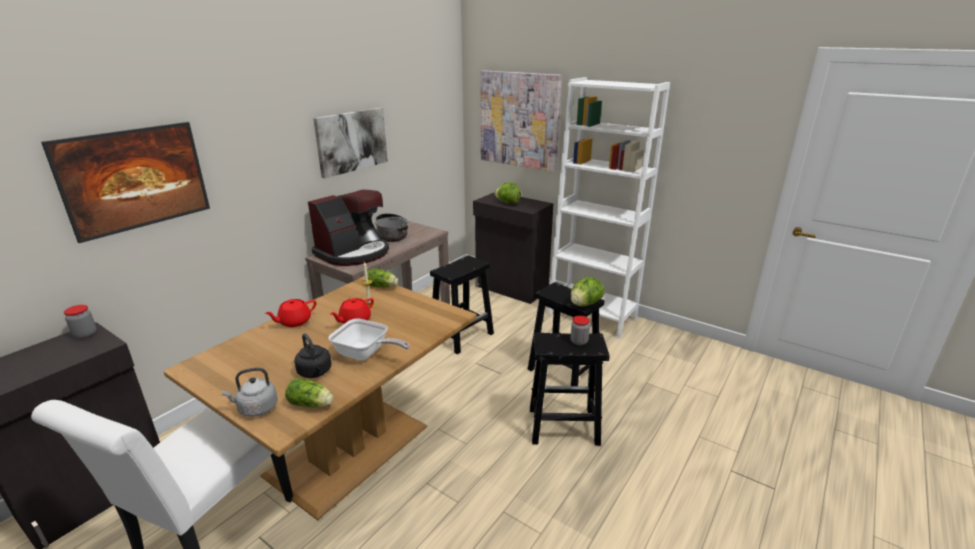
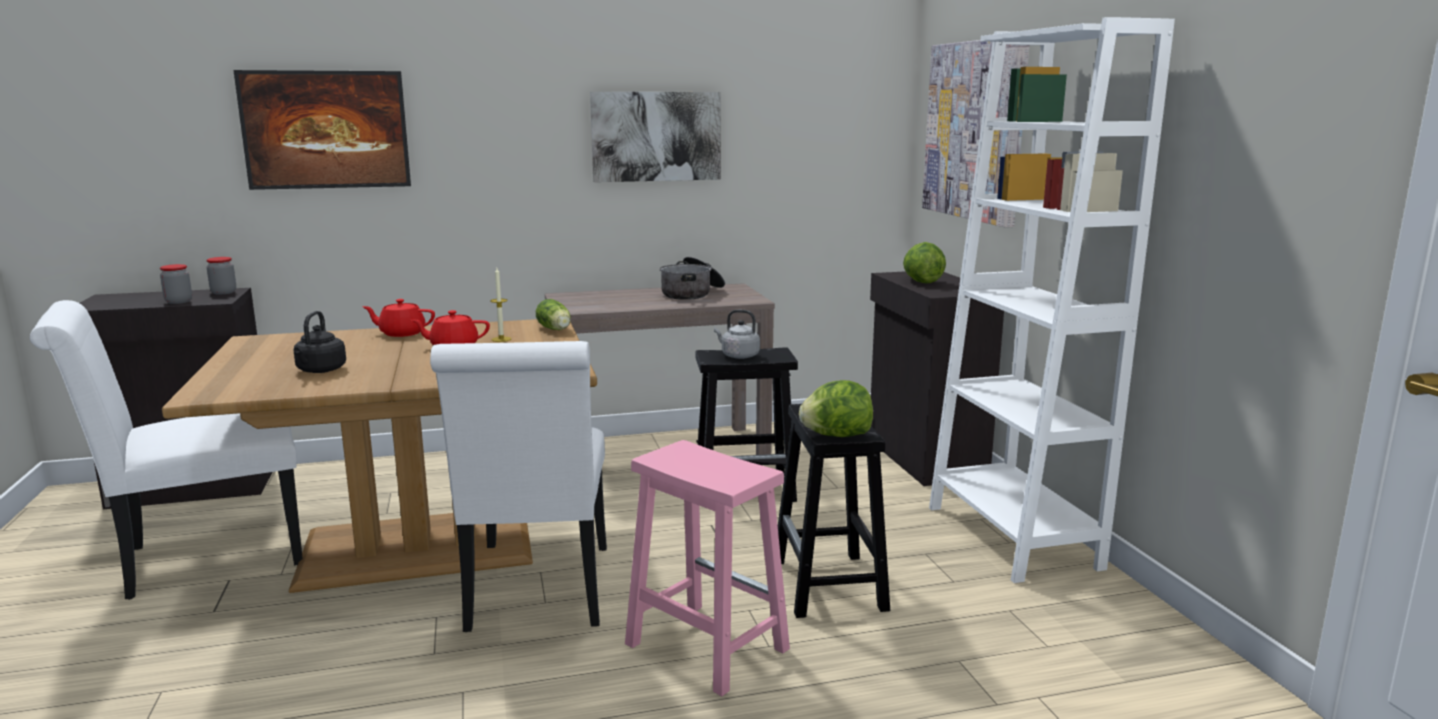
camera: 40 degrees right, 10 degrees down
grey kettle [222,367,278,417] -> grey kettle moved to [714,310,760,359]
lettuce [285,378,333,408] -> none
coffee machine [308,190,389,266] -> none
frying pan [328,318,410,361] -> none
black stool [530,333,609,446] -> pink stool [625,440,790,696]
jar [571,316,590,345] -> jar moved to [160,264,192,304]
none -> white chair [430,341,607,632]

